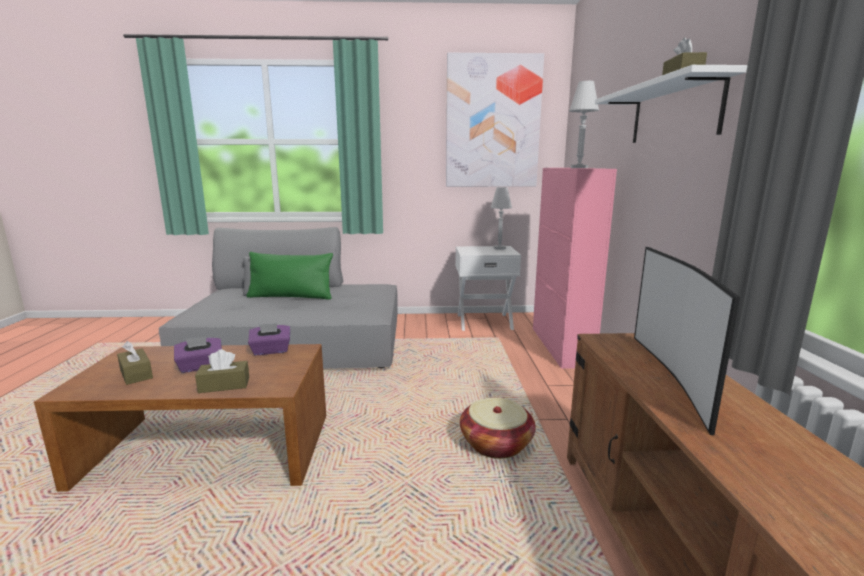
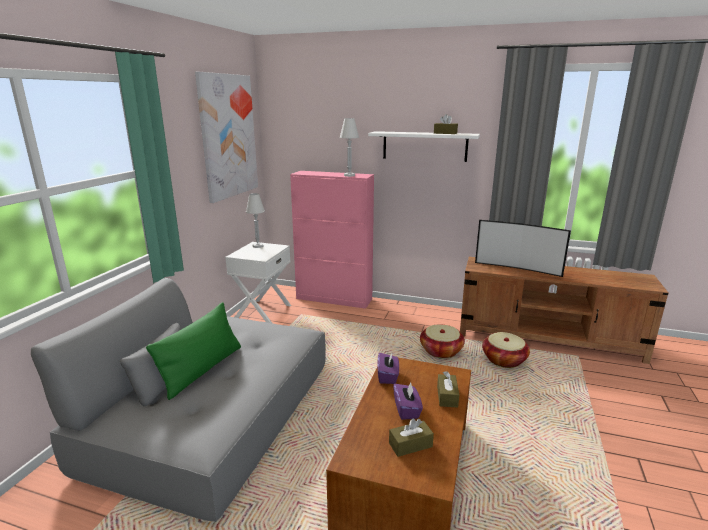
camera: 70 degrees left, 5 degrees up
none -> basket [482,332,530,368]

